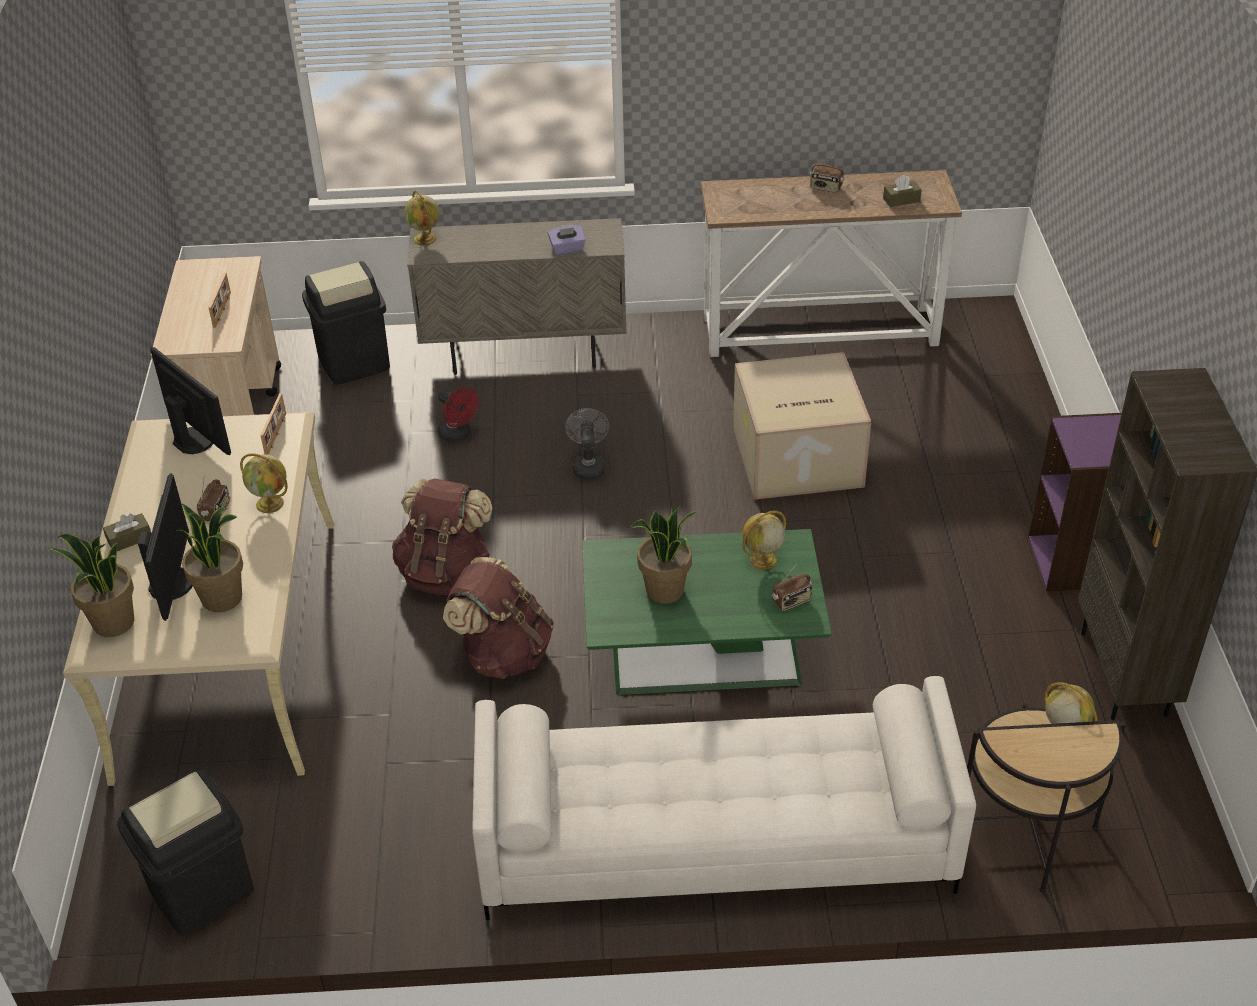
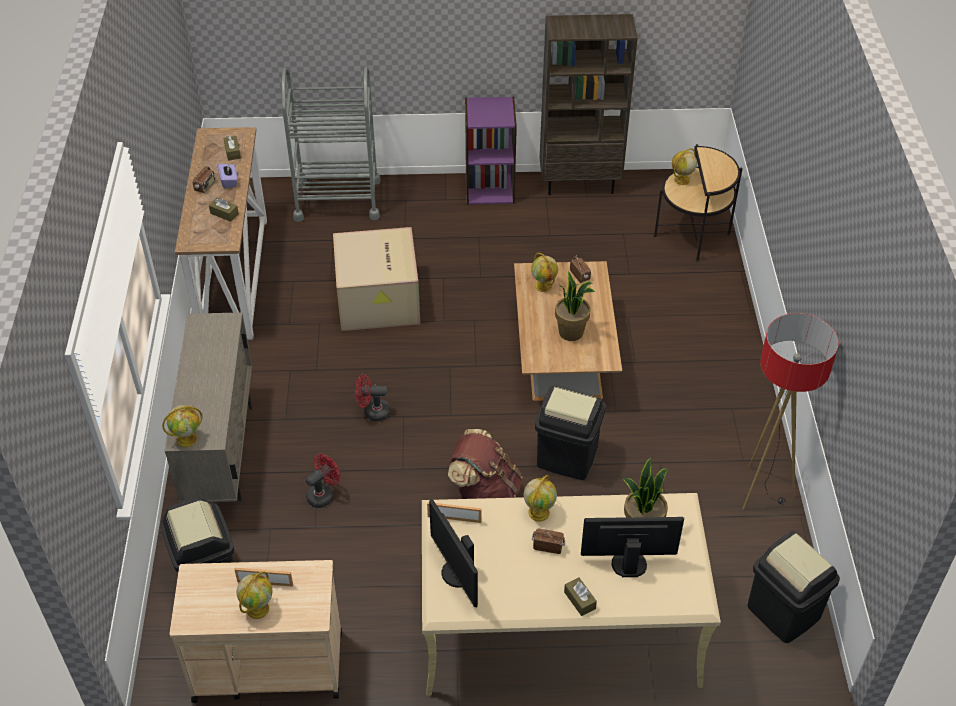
camera: 90 degrees left, 5 degrees up
potted plant [47,534,134,637] -> none
monitor [150,347,231,455] -> monitor turned 75 degrees counterclockwise [429,499,478,607]
brown backpack [443,557,554,679] -> black trash can [535,386,606,480]
white sofa [472,676,976,920] -> none
purple tissue box [548,225,586,255] -> purple tissue box moved to [218,163,237,188]
grey fan [565,408,609,480] -> red fan [355,374,390,421]
green coffee table [582,529,832,695] -> brown coffee table [514,261,622,401]
none -> brown tissue box [209,198,239,222]
none -> globe [237,571,272,619]
none -> grey cart [281,66,381,222]
none -> floor lamp [742,313,839,509]

